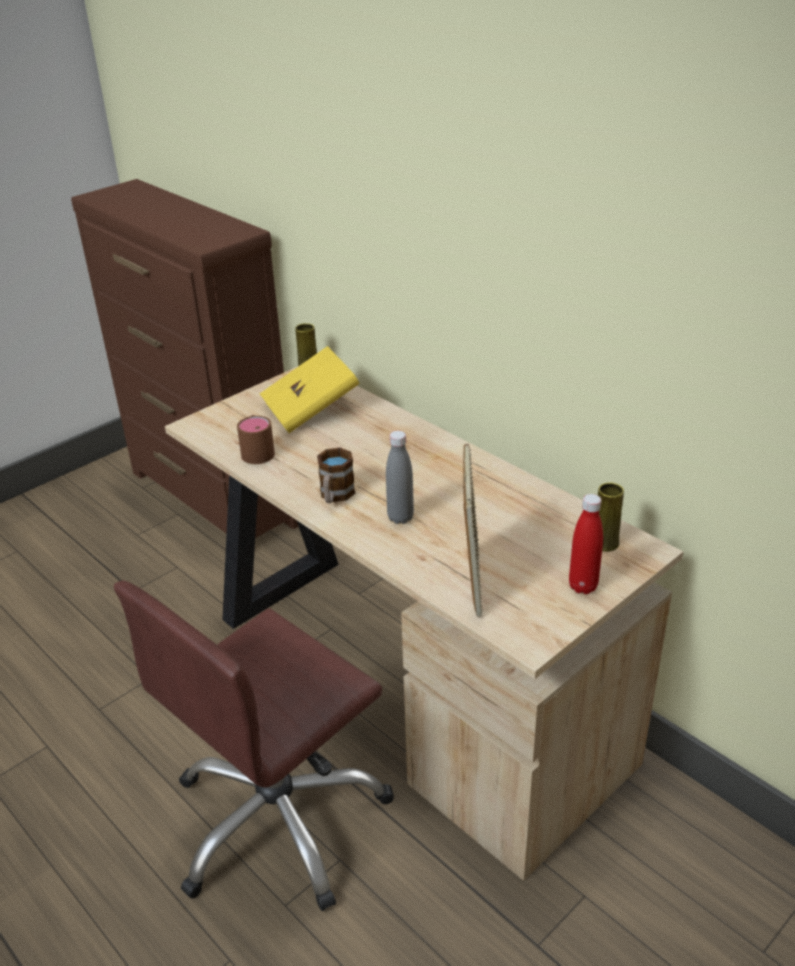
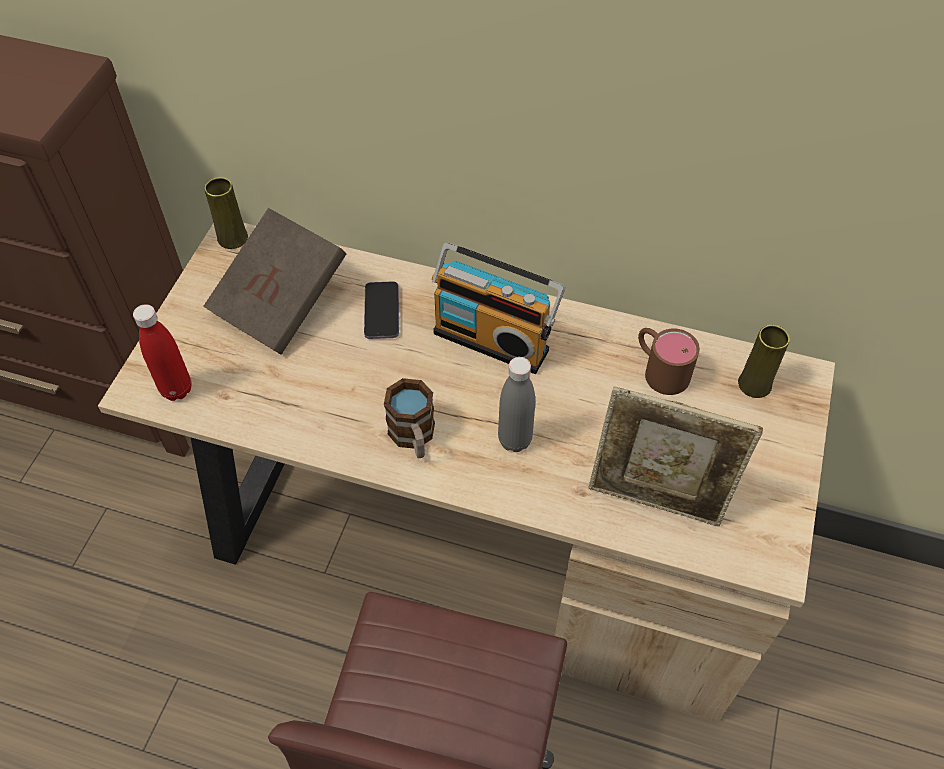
camera: 30 degrees left, 20 degrees up
brown mug [237,415,275,464] -> brown mug moved to [638,328,700,395]
yellow book [260,346,360,433] -> brown book [203,208,346,355]
picture frame [463,444,483,616] -> picture frame turned 135 degrees clockwise [589,386,763,526]
red bottle [569,494,603,594] -> red bottle moved to [133,304,191,401]
none -> phone [364,282,399,339]
none -> radio [432,243,565,374]

